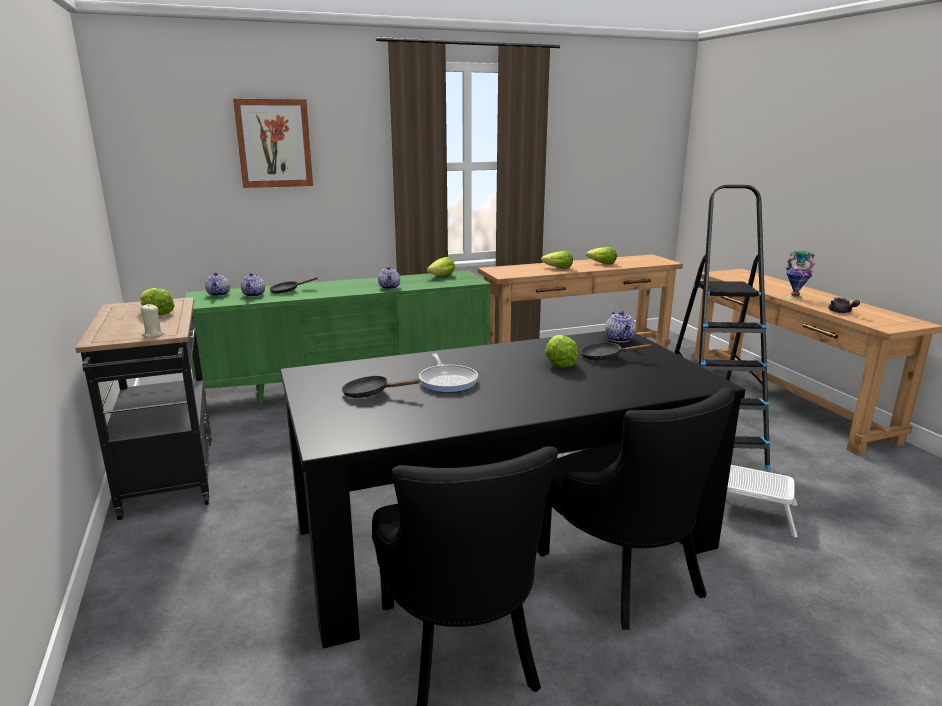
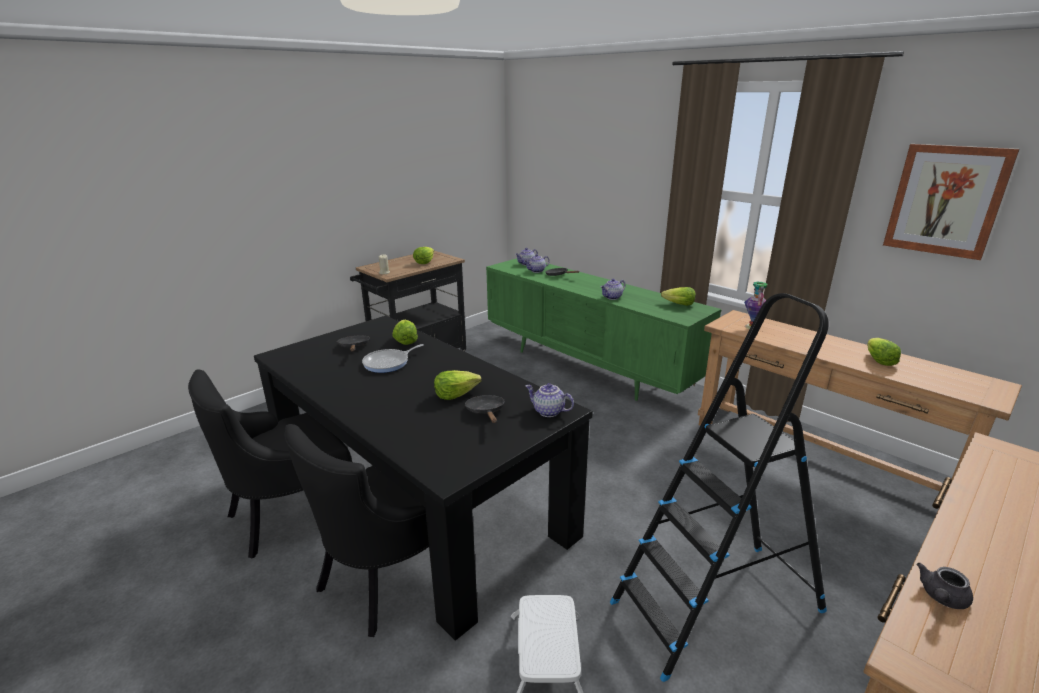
camera: 65 degrees right, 5 degrees up
picture [233,99,313,188] -> picture moved to [883,144,1020,260]
lettuce [541,251,573,269] -> lettuce moved to [392,320,418,345]
teapot [605,311,636,343] -> teapot turned 60 degrees clockwise [526,383,574,417]
vase [786,251,815,300] -> vase moved to [744,282,768,329]

